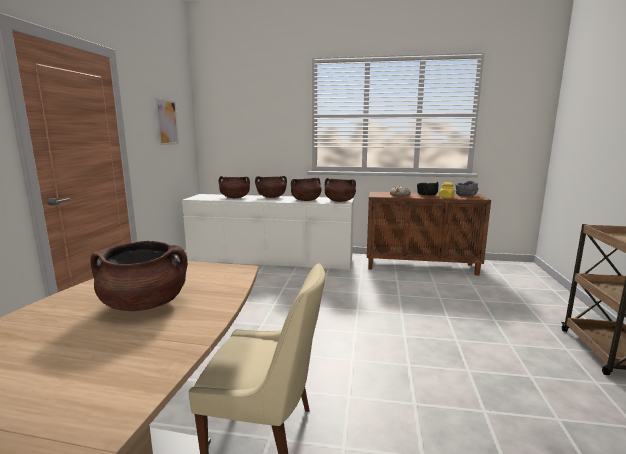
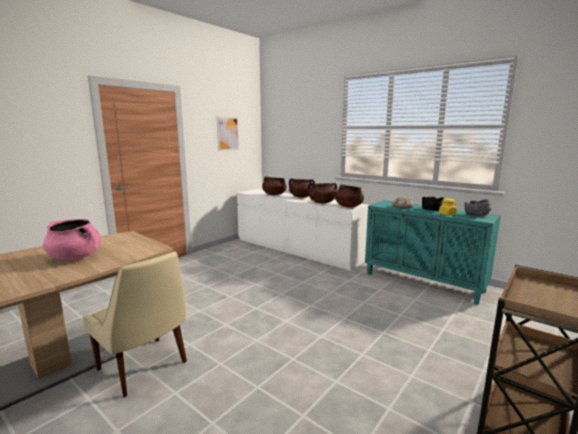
camera: 30 degrees right, 0 degrees up
brown cooking pot [90,241,188,311] -> pink cooking pot [43,219,101,260]
brown cabinet [367,192,491,275] -> turquoise cabinet [365,200,501,305]

